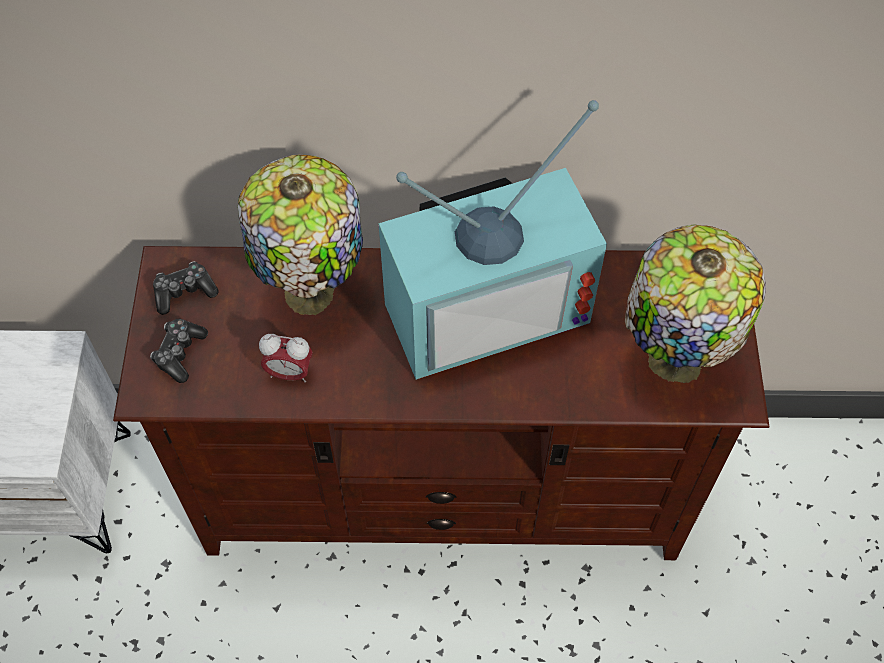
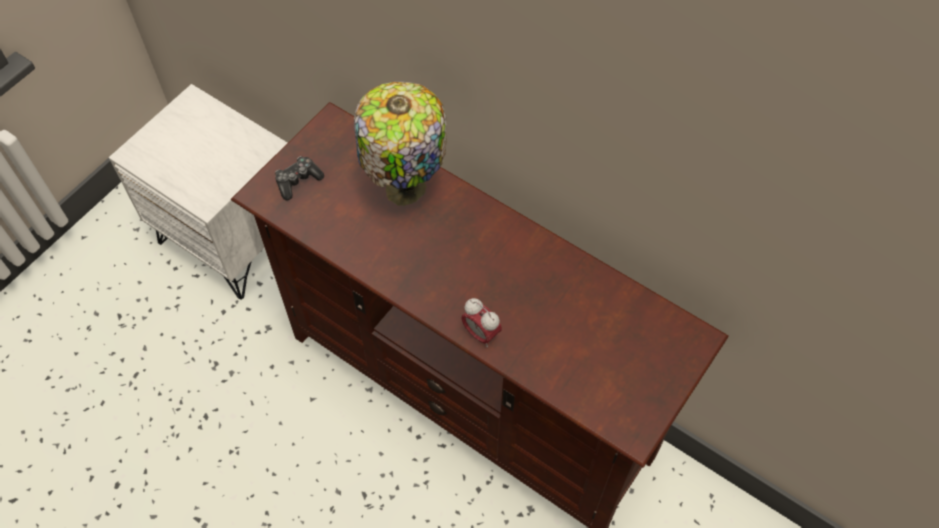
camera: 35 degrees right, 0 degrees up
game controller [153,261,219,315] -> none
alarm clock [259,334,313,382] -> alarm clock moved to [461,298,502,347]
television [378,100,607,380] -> none
table lamp [625,224,766,383] -> none

